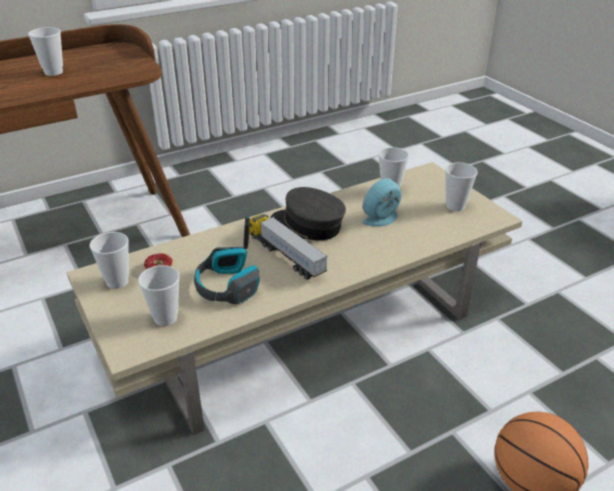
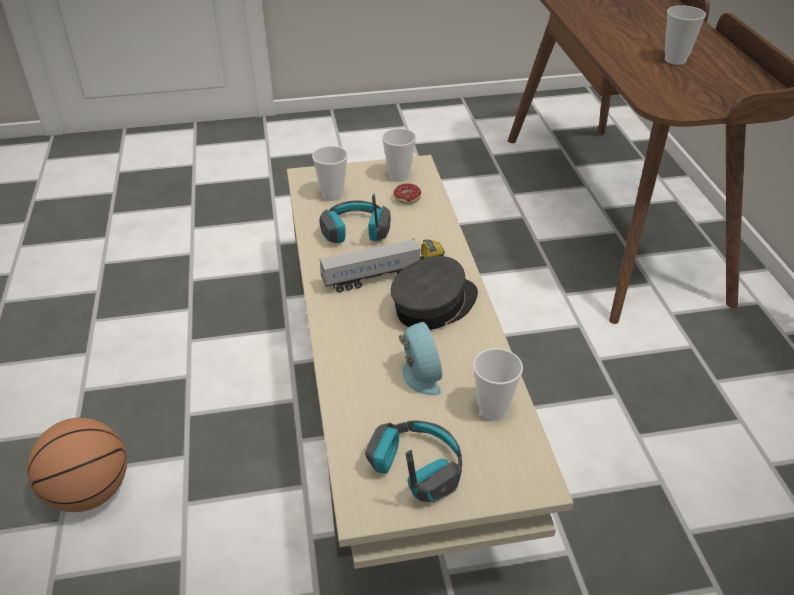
camera: 110 degrees right, 5 degrees up
cup [445,162,478,211] -> headphones [365,420,462,503]

